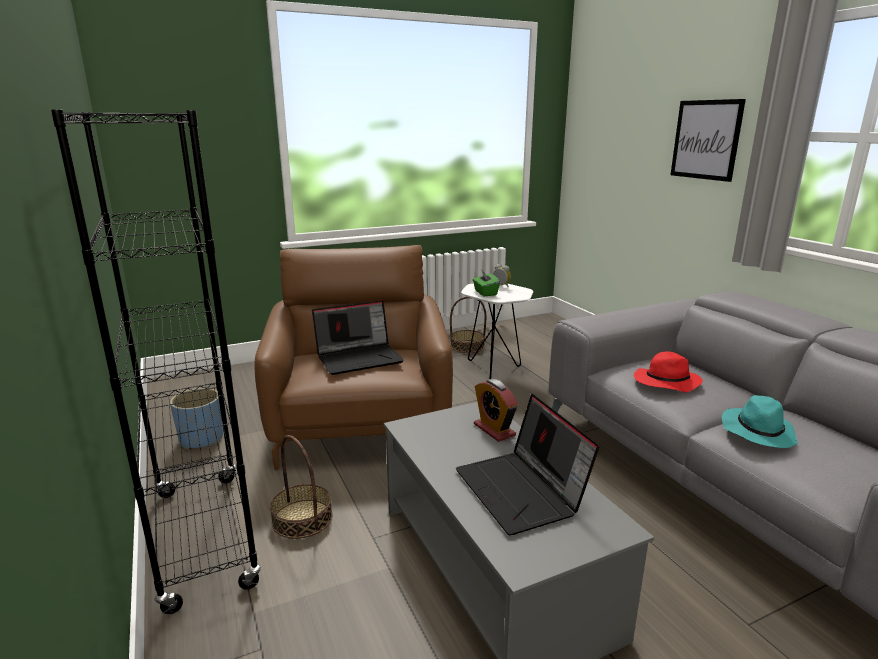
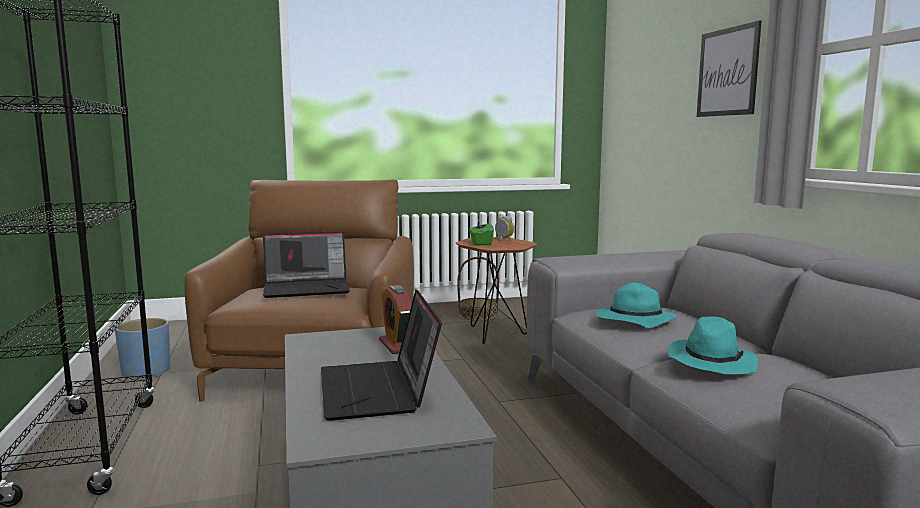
camera: 10 degrees right, 10 degrees down
basket [270,435,333,539] -> none
white side table [461,283,533,379] -> brown side table [456,237,537,344]
red hat [634,351,703,392] -> turquoise hat [596,283,677,328]

